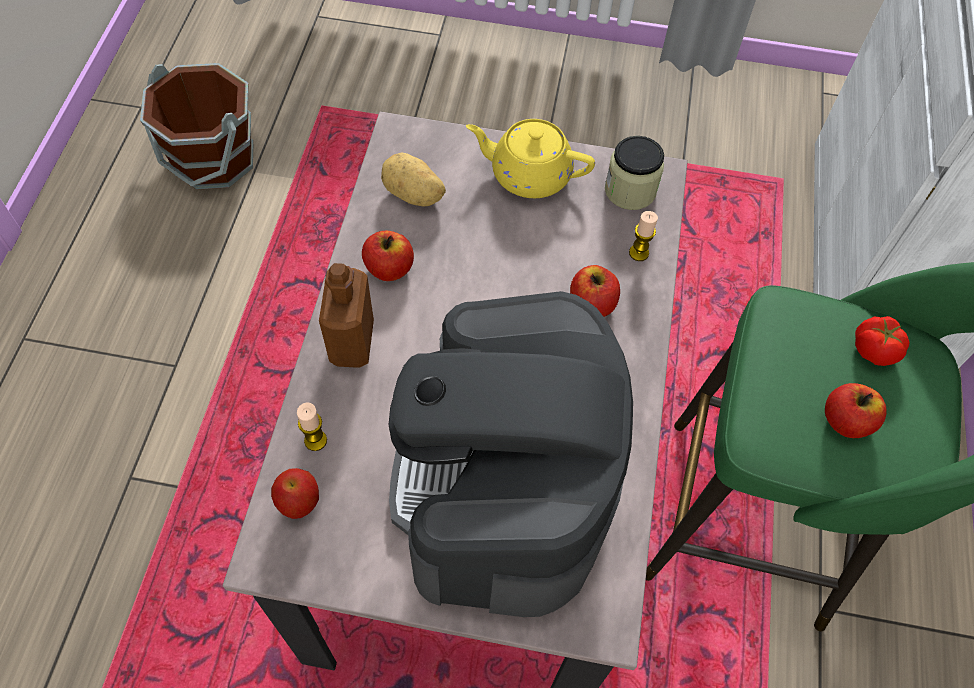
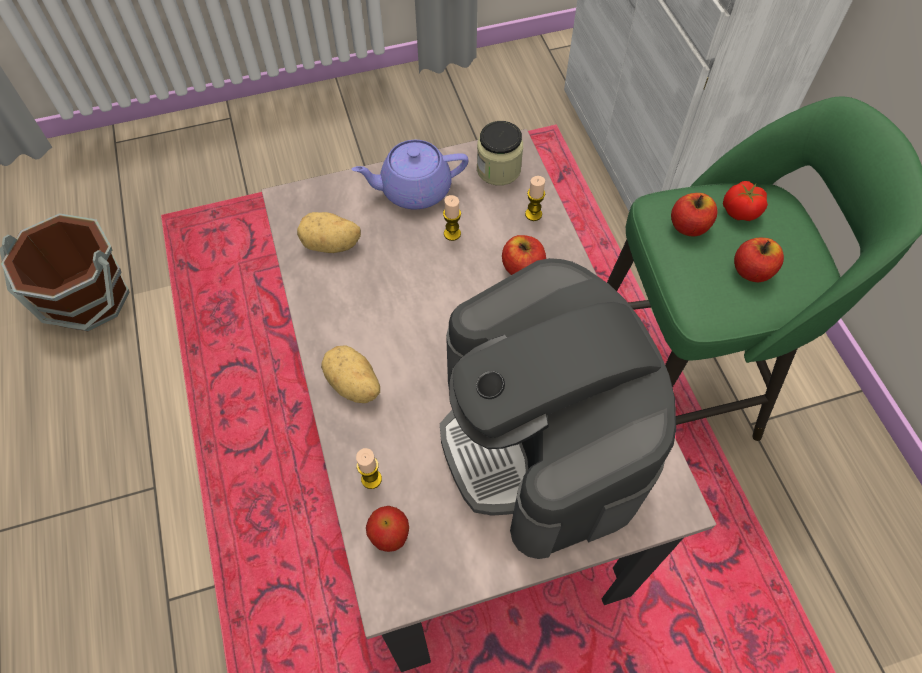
camera: 25 degrees left, 0 degrees up
brown bottle [319,263,374,368] -> potato [321,345,380,403]
apple [362,231,414,281] -> apple moved to [671,193,718,236]
yellow teapot [466,119,595,198] -> purple teapot [352,140,468,209]
none -> candle [443,195,461,241]

